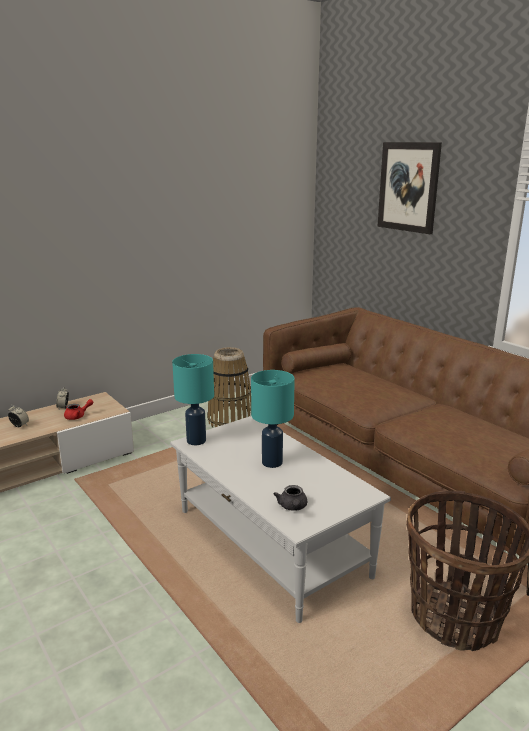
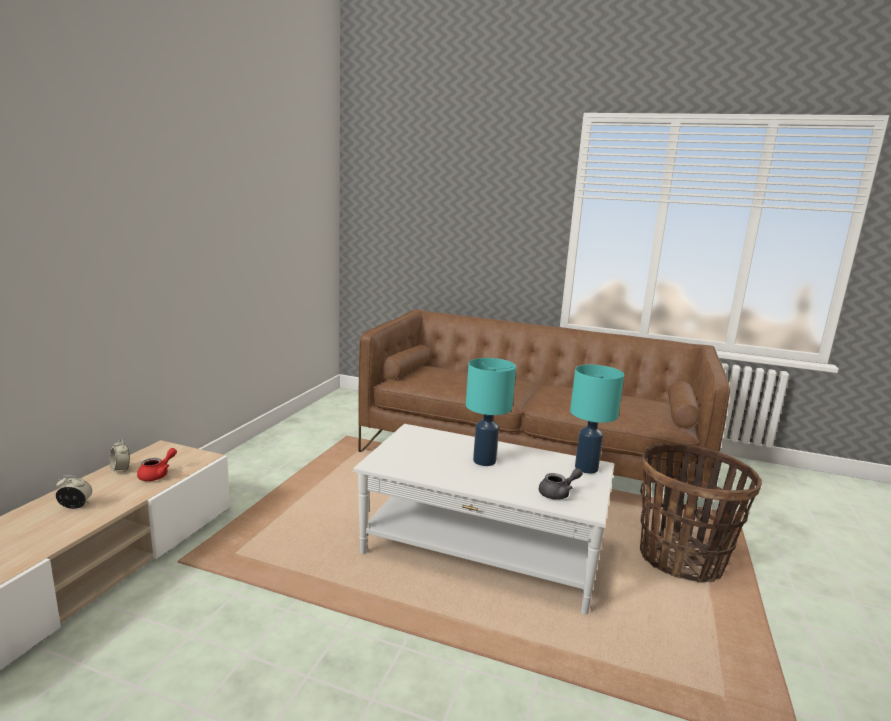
camera: 35 degrees left, 5 degrees down
turquoise table lamp [172,354,214,445] -> turquoise table lamp moved to [570,365,624,474]
basket [207,347,251,427] -> none
grey teapot [274,485,307,511] -> grey teapot turned 75 degrees counterclockwise [539,468,583,500]
picture [377,142,442,234] -> none

